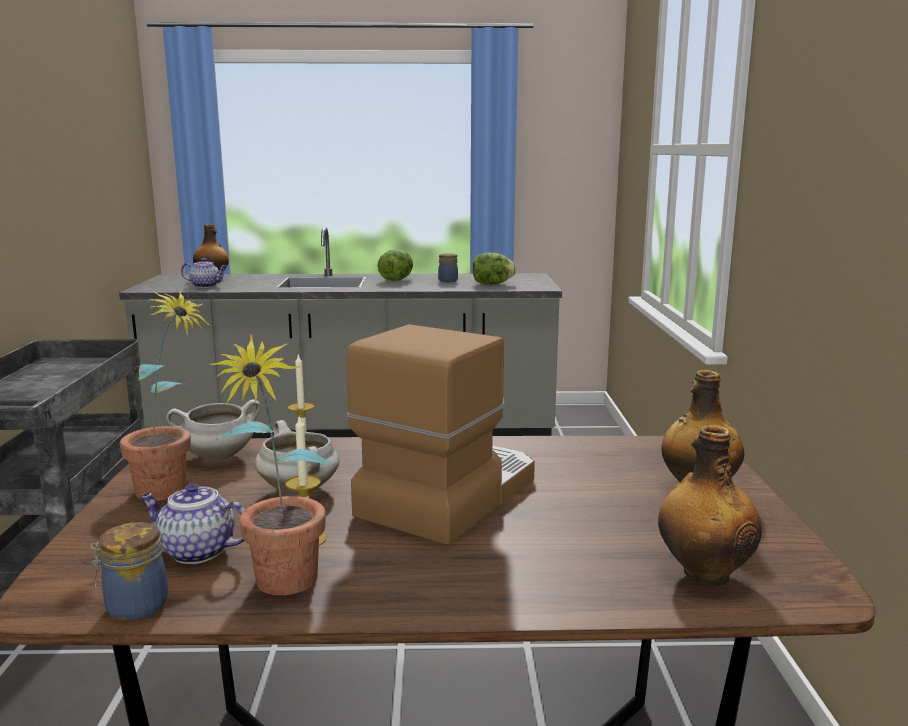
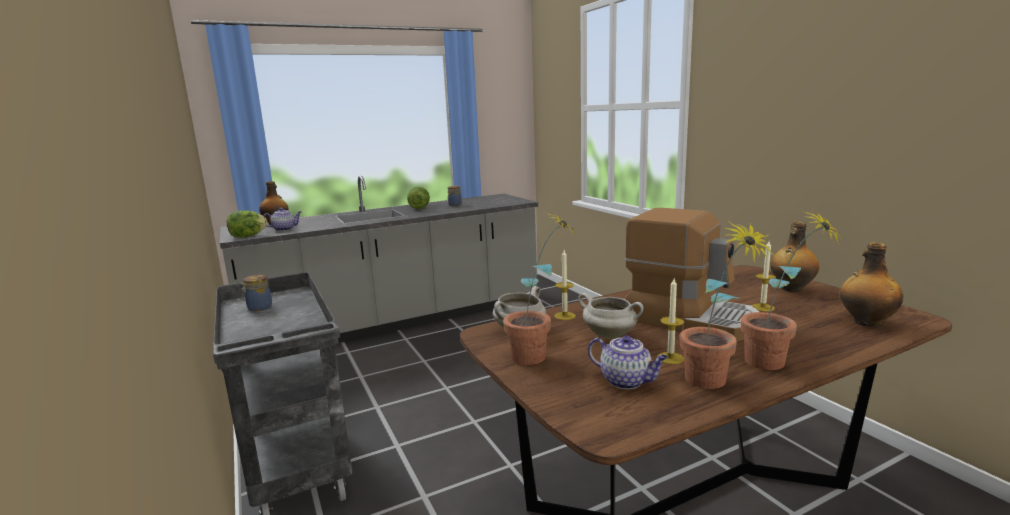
camera: 25 degrees left, 0 degrees up
jar [90,522,168,621] -> jar moved to [240,275,272,311]
teapot [140,483,245,564] -> teapot turned 135 degrees counterclockwise [588,335,668,389]
coffee machine [346,324,535,545] -> coffee machine turned 120 degrees clockwise [625,208,760,341]
lettuce [473,252,516,285] -> lettuce moved to [227,210,267,238]
none -> potted plant [740,209,842,370]
none -> candle [751,241,776,312]

